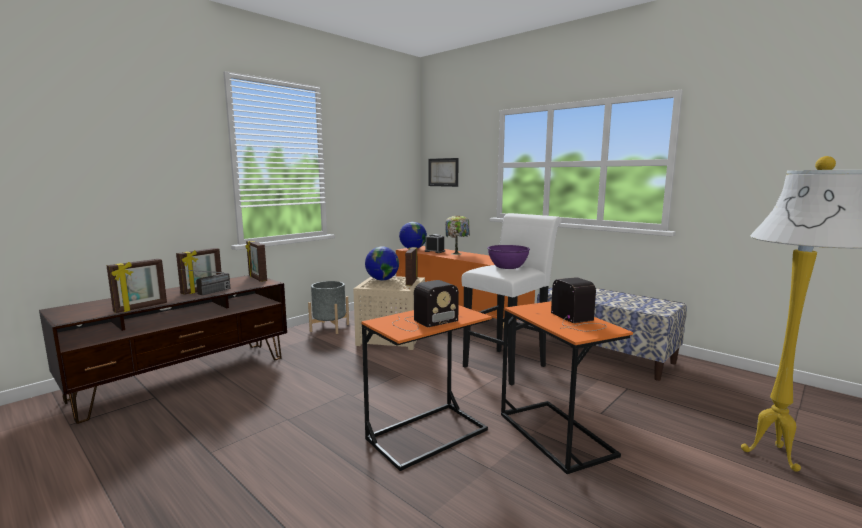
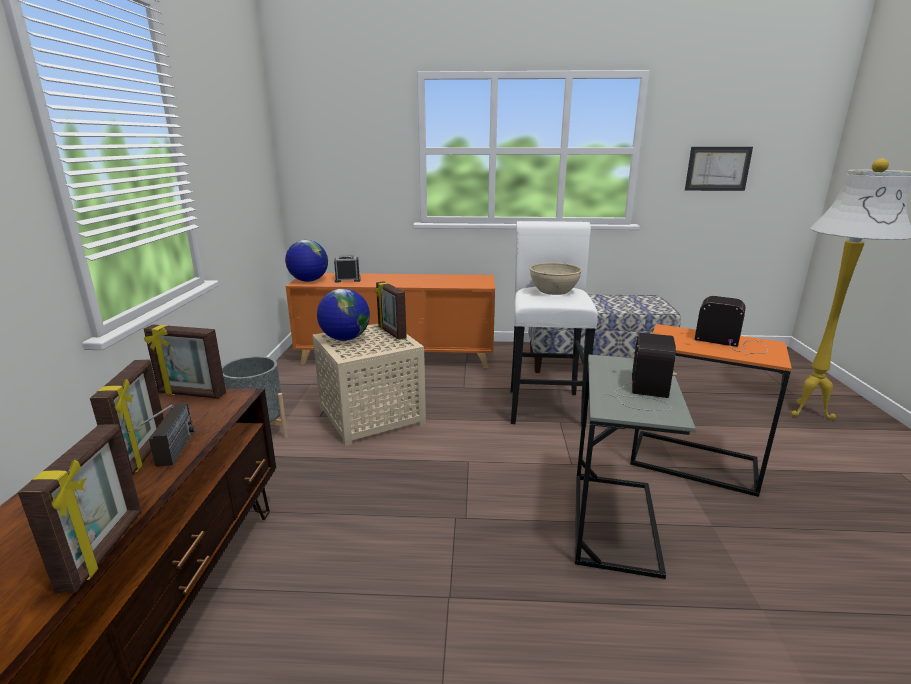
camera: 40 degrees left, 10 degrees up
orange side table [361,305,492,471] -> grey side table [575,355,696,579]
picture [428,158,459,187] -> picture moved to [685,147,753,191]
table lamp [445,215,470,255] -> none
purple bowl [487,245,530,269] -> beige bowl [529,262,582,295]

